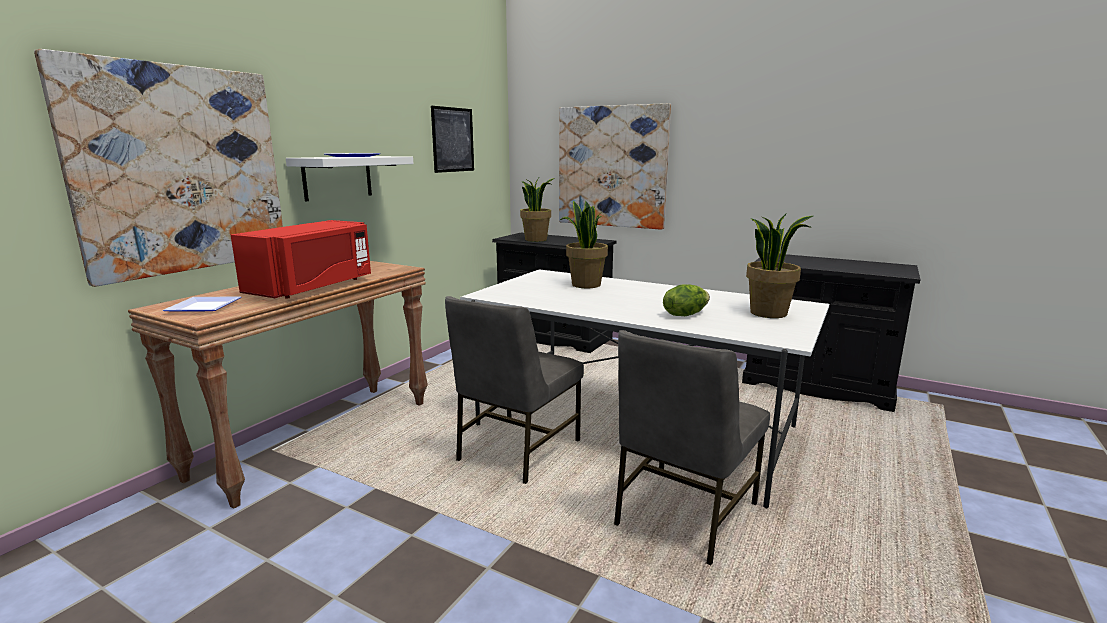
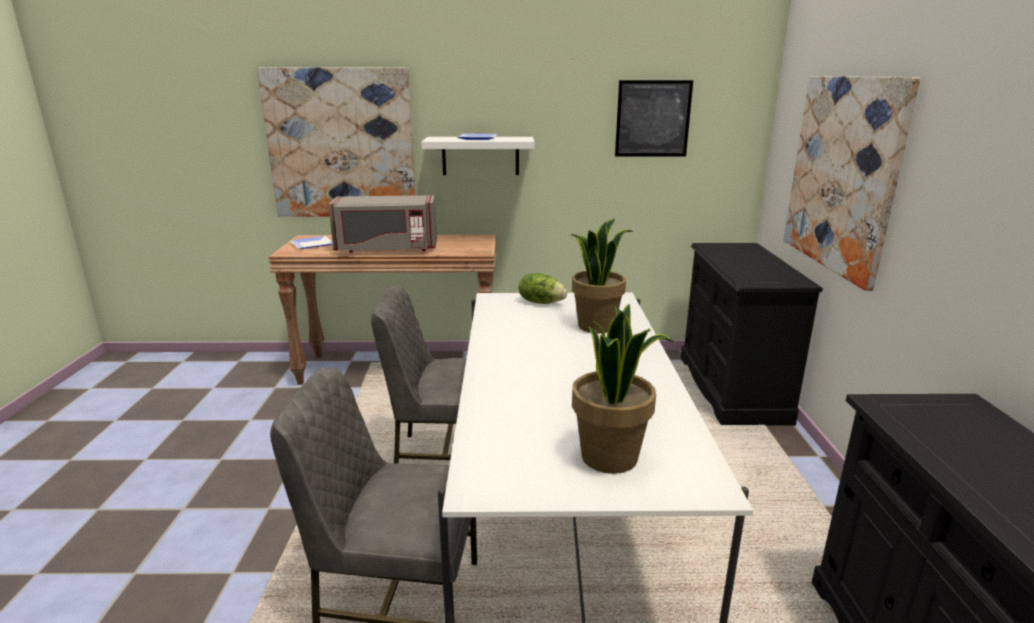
camera: 60 degrees right, 5 degrees up
red microwave [231,220,371,299] -> grey microwave [328,195,437,253]
potted plant [520,178,555,242] -> none
lettuce [663,284,710,316] -> lettuce moved to [519,273,567,304]

